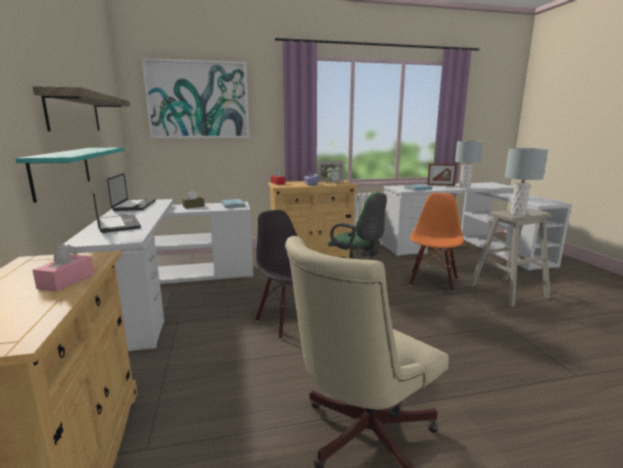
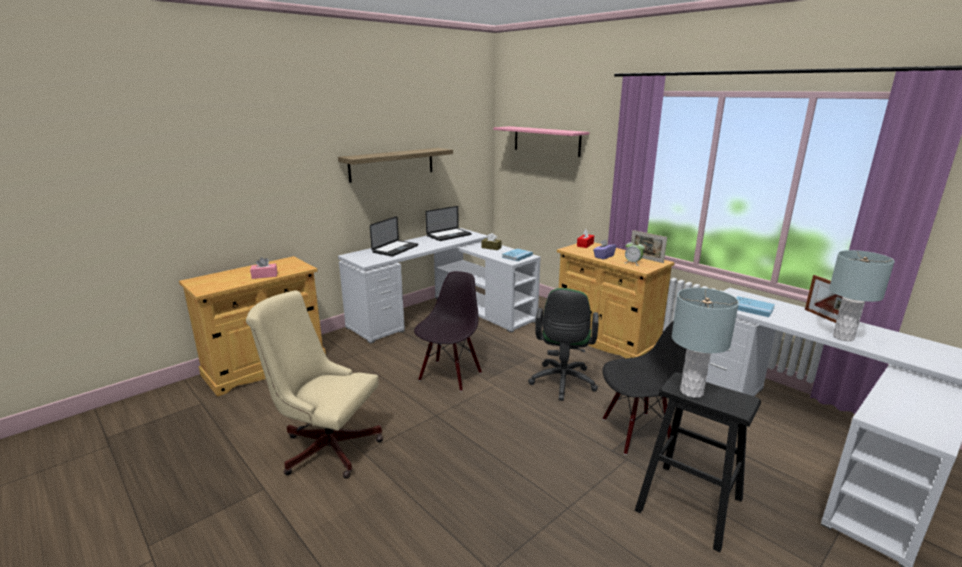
camera: 60 degrees right, 5 degrees up
turquoise shelf [15,147,125,203] -> none
picture [142,58,249,138] -> pink shelf [493,126,589,157]
orange chair [409,193,464,292] -> black chair [602,320,687,455]
beige stool [469,208,551,307] -> black stool [635,372,761,553]

